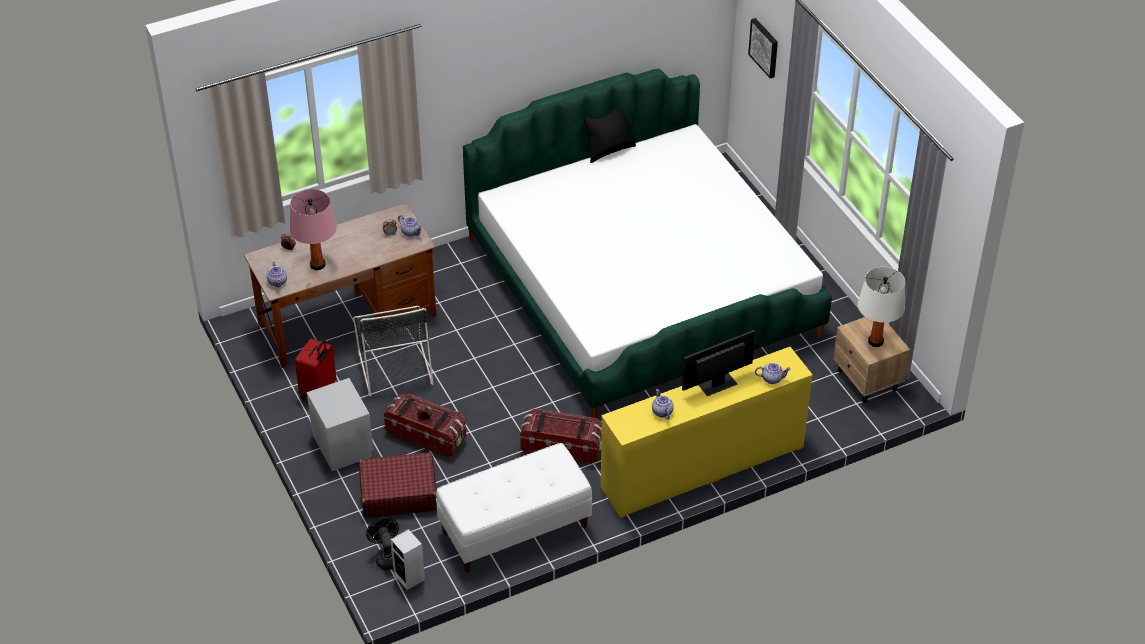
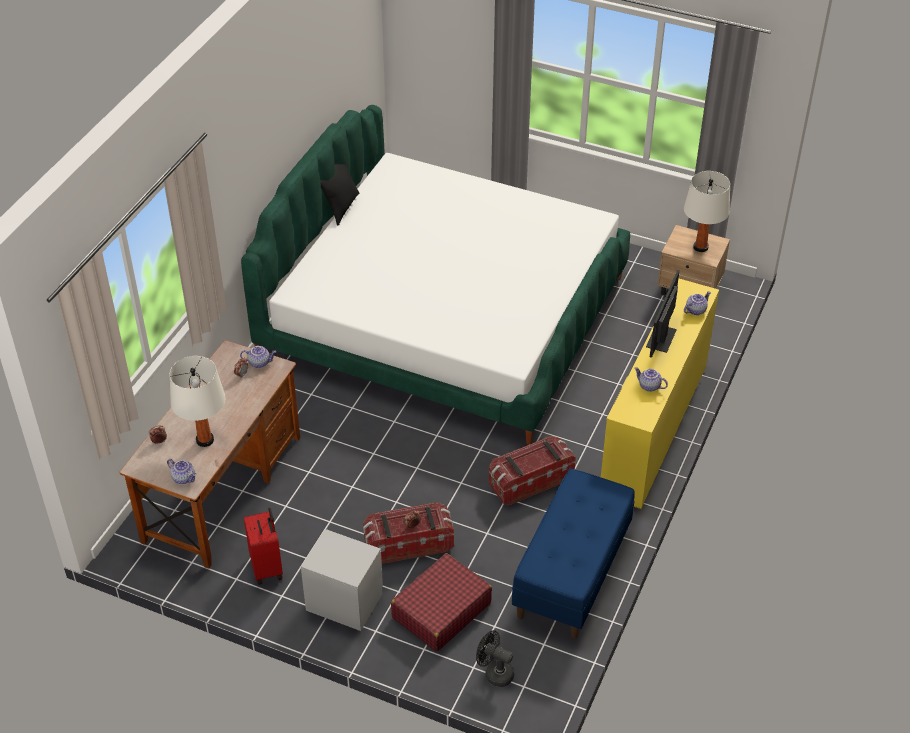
camera: 40 degrees left, 0 degrees up
pink table lamp [290,189,337,270] -> white table lamp [170,356,226,447]
black chair [353,306,433,397] -> none
speaker [390,529,425,590] -> none
white bench [436,443,592,573] -> blue bench [512,468,635,639]
picture [748,18,778,79] -> none

